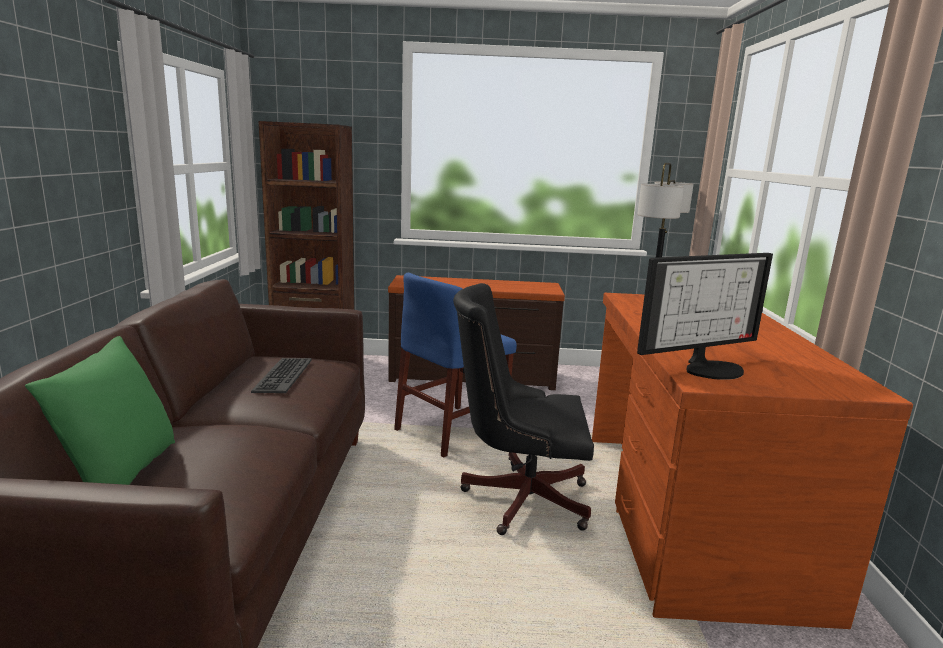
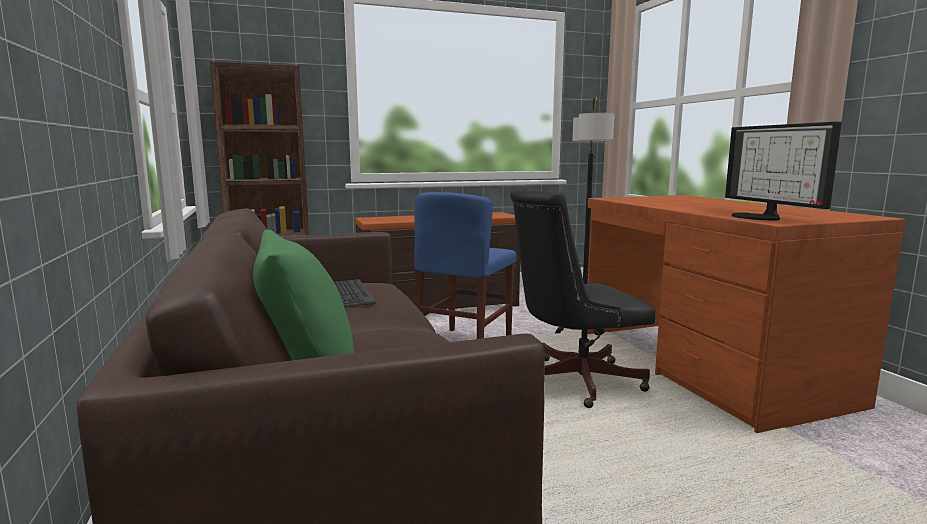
camera: 20 degrees left, 5 degrees down
monitor [637,253,773,380] -> monitor turned 120 degrees clockwise [725,121,842,220]

